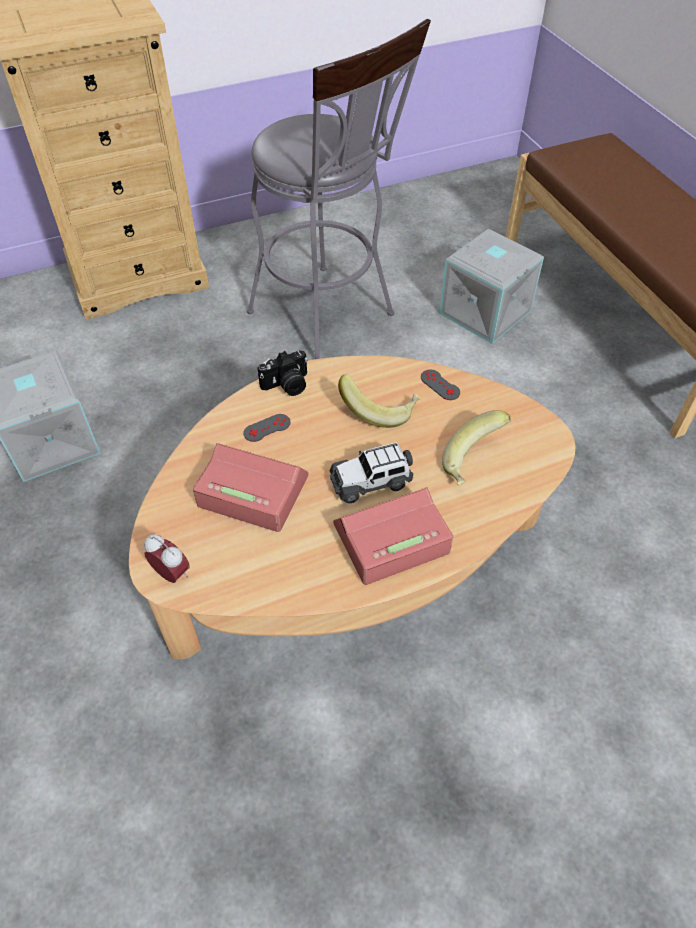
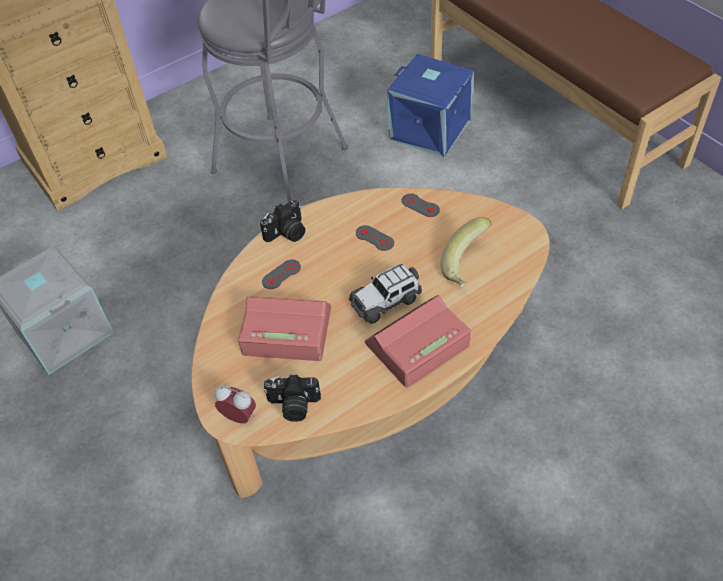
camera: 10 degrees left, 0 degrees up
banana [338,374,421,428] -> grey game controller [356,225,394,251]
grey storage box [439,229,544,344] -> blue storage box [387,54,474,158]
none -> camera [264,374,321,422]

